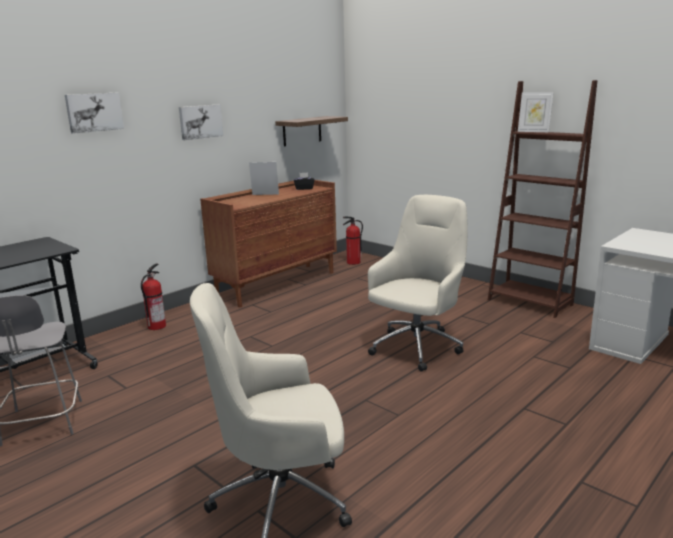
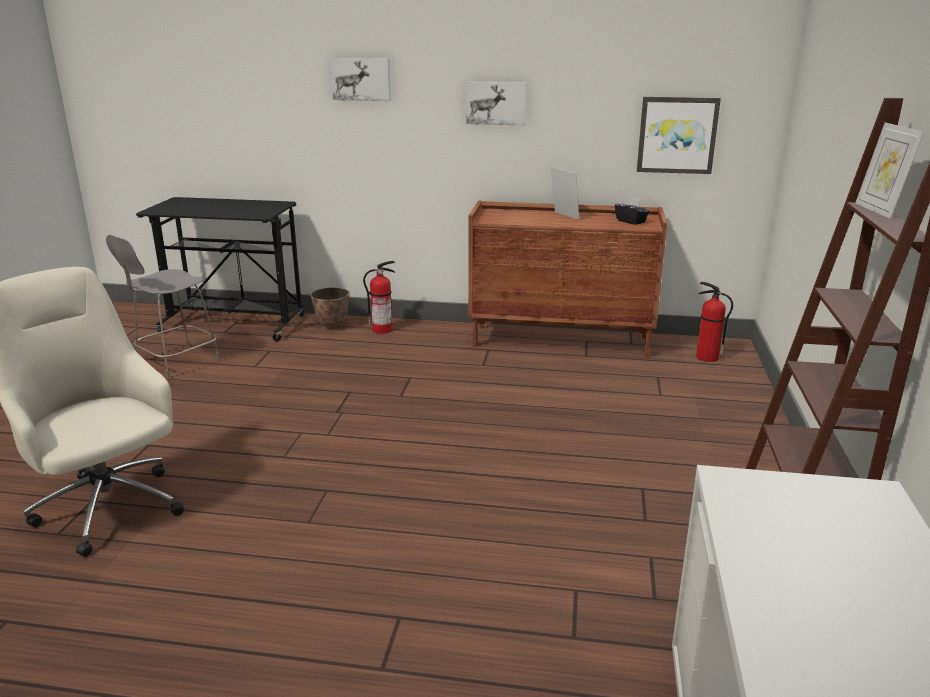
camera: 55 degrees right, 5 degrees up
shelf [275,116,348,146] -> picture [637,97,721,174]
beige office chair [368,195,468,372] -> none
none -> planter [310,287,350,330]

